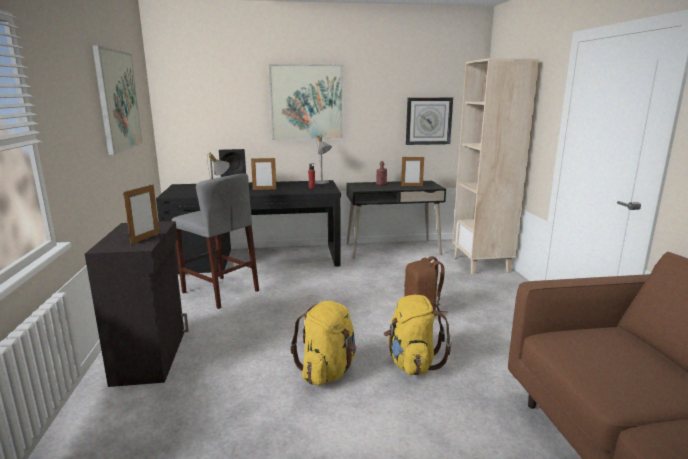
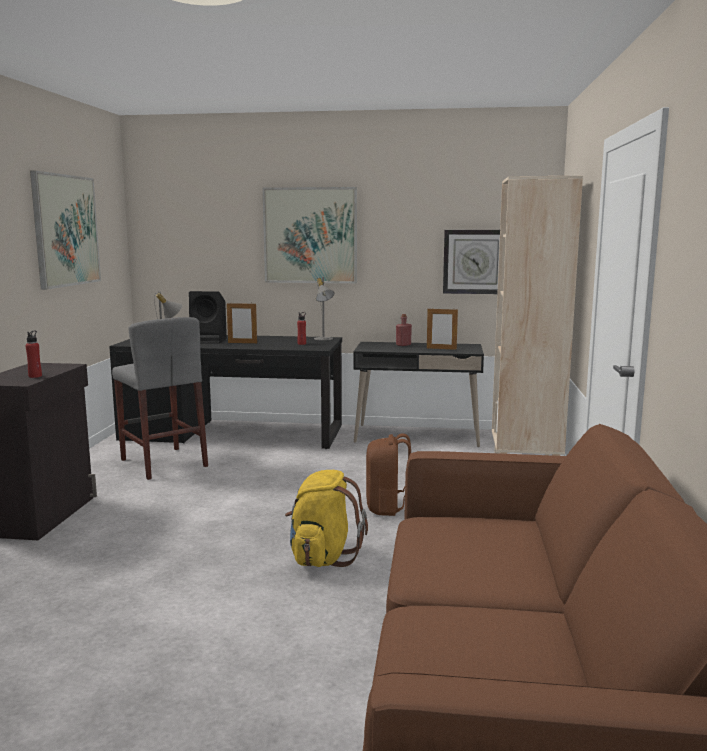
camera: 15 degrees right, 5 degrees down
picture frame [123,184,159,244] -> red bottle [26,330,42,378]
yellow backpack [290,301,357,386] -> none

